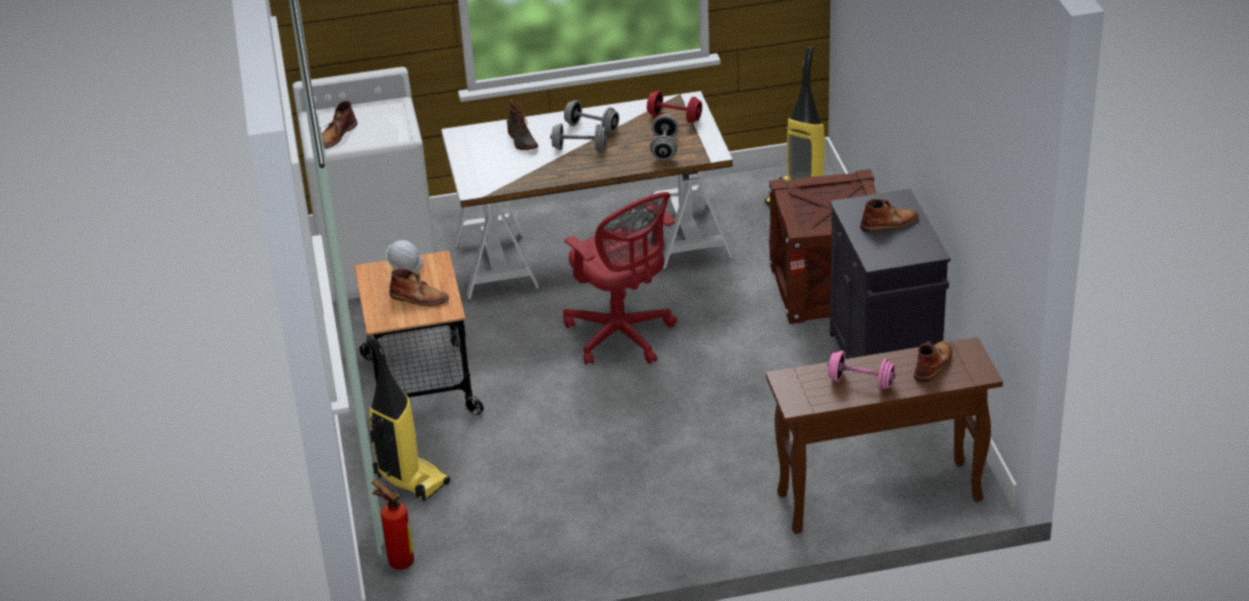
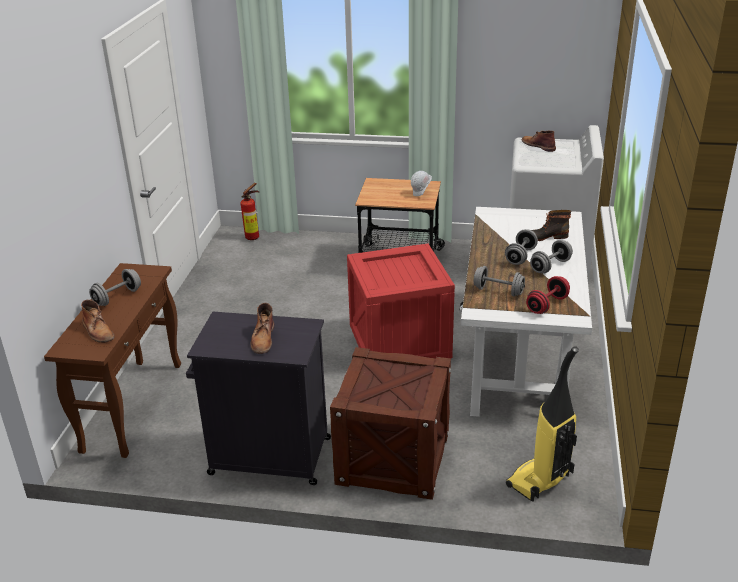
camera: 110 degrees right, 5 degrees down
vacuum cleaner [367,335,450,501] -> none
brown boot [389,268,449,306] -> none
red office chair [563,192,677,365] -> crate [347,243,455,358]
pink dumbbell [828,351,895,390] -> grey dumbbell [89,269,141,306]

